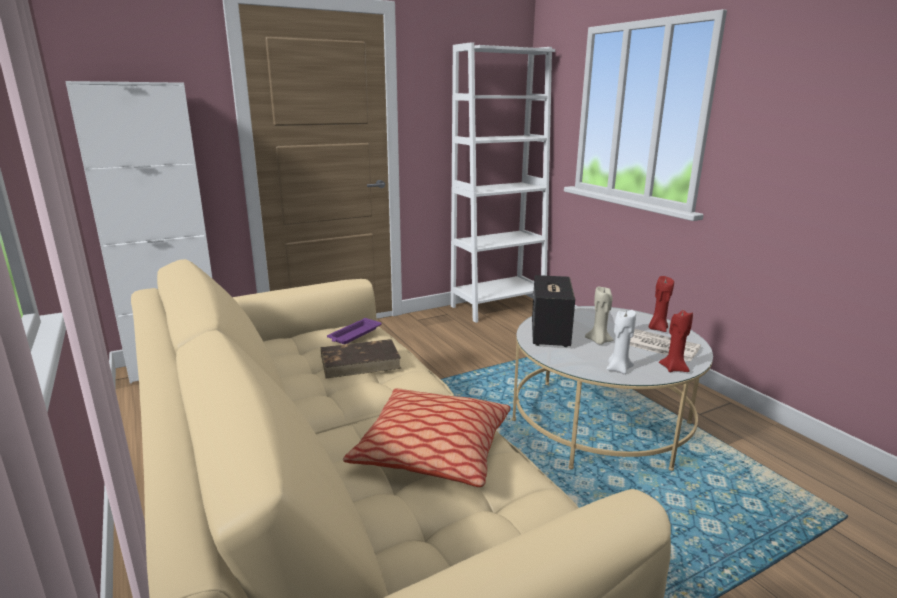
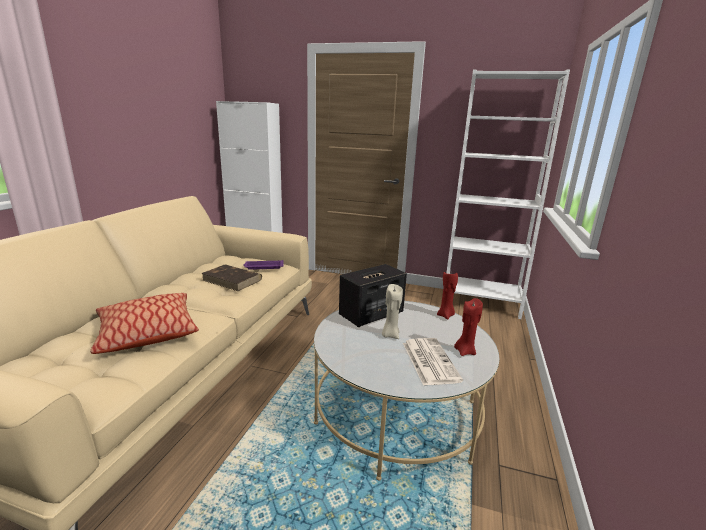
camera: 45 degrees right, 0 degrees up
white candle [607,309,636,374] -> none
red candle [659,310,693,372] -> red candle moved to [437,272,458,320]

